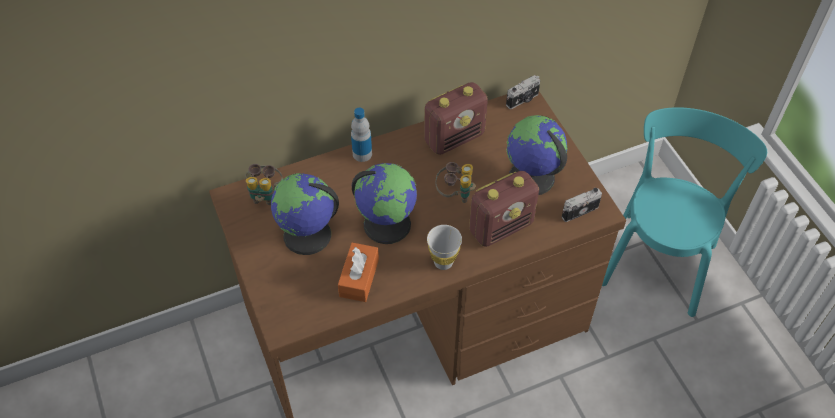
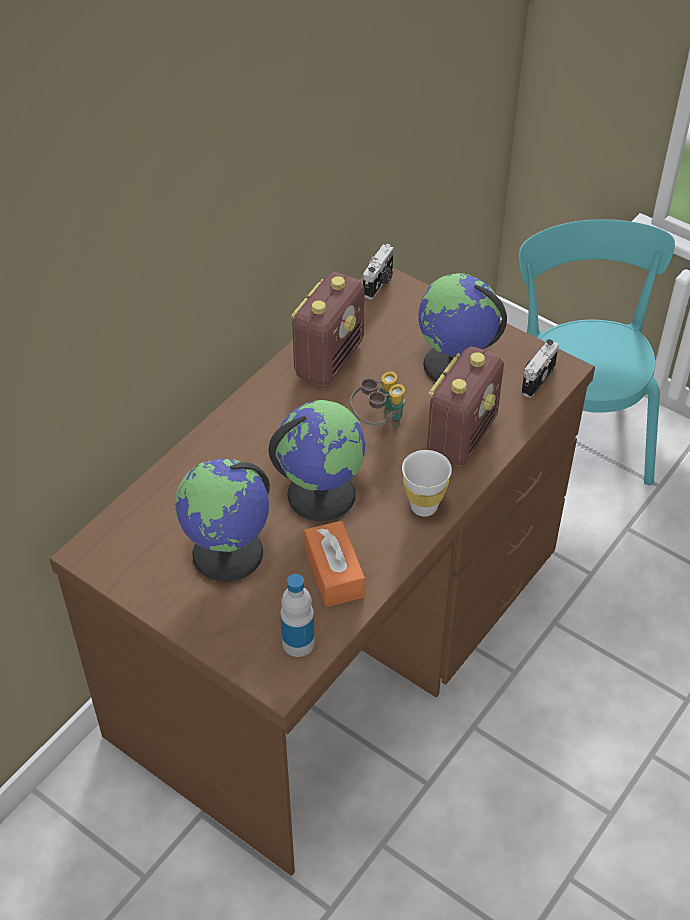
camera: 30 degrees left, 5 degrees down
binoculars [245,164,283,205] -> none
bottle [351,108,372,162] -> bottle moved to [280,574,315,657]

